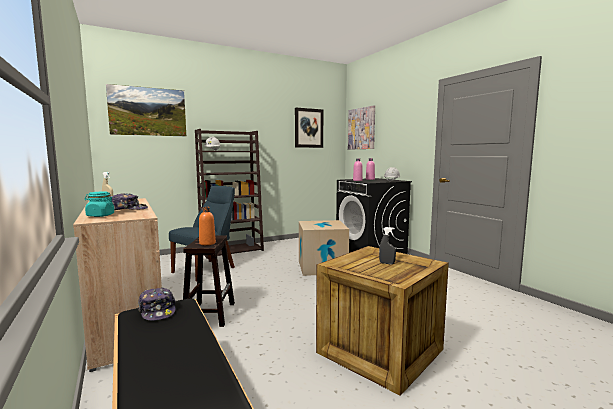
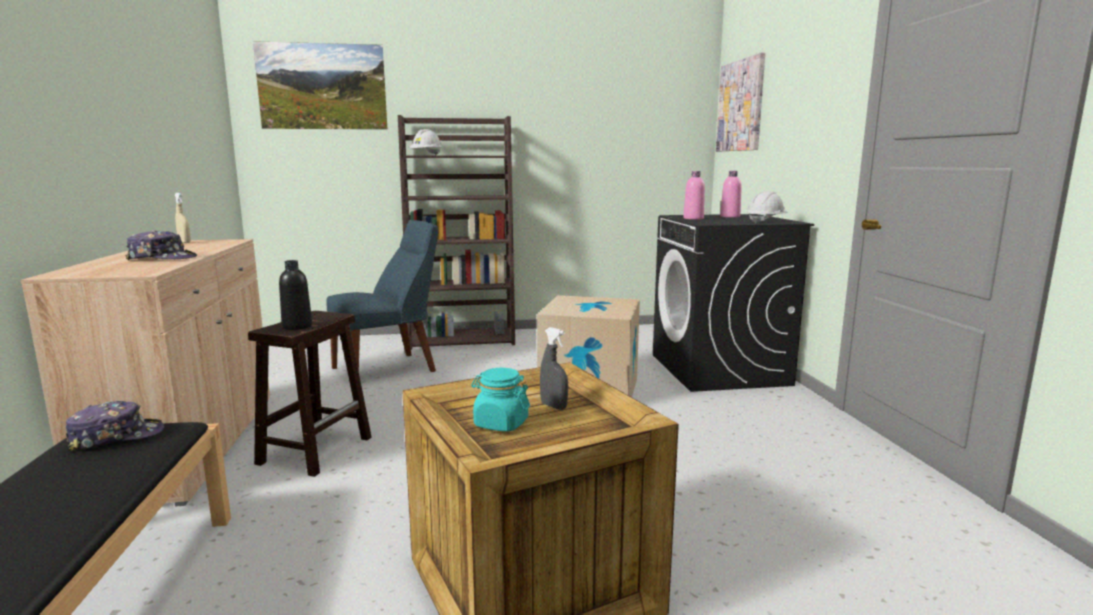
camera: 20 degrees right, 5 degrees up
turquoise jar [85,192,114,217] -> turquoise jar moved to [471,368,530,431]
cap [138,287,176,321] -> cap turned 105 degrees counterclockwise [66,401,164,451]
orange bottle [199,207,216,245] -> black bottle [279,260,312,330]
picture [295,108,323,148] -> none

